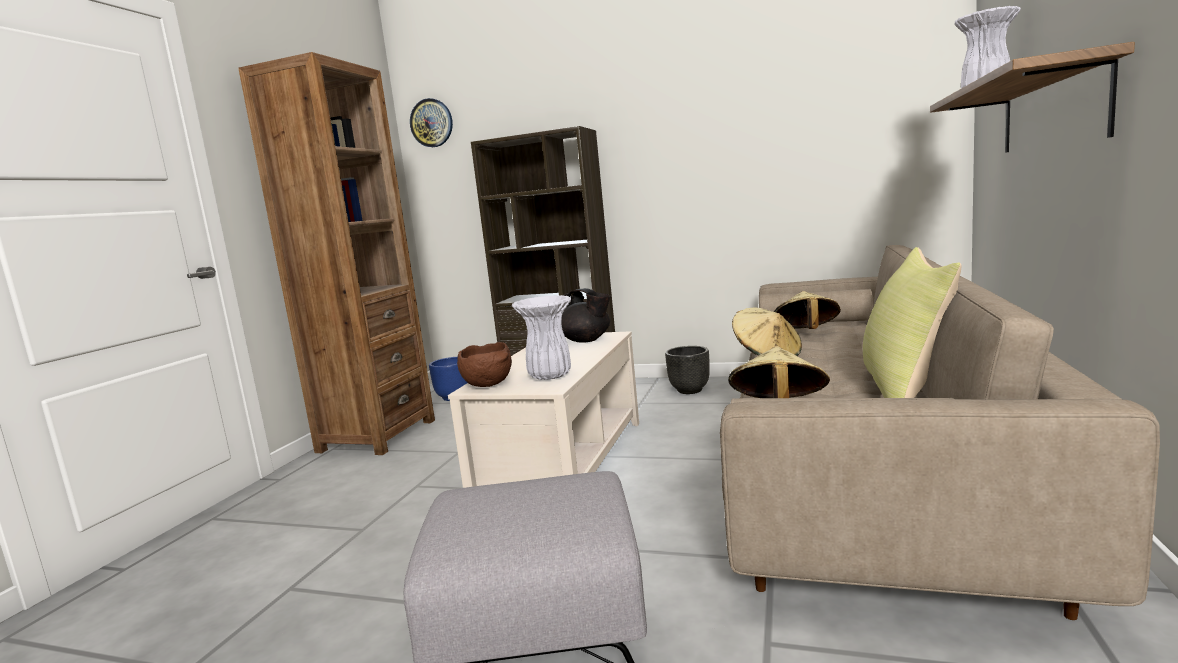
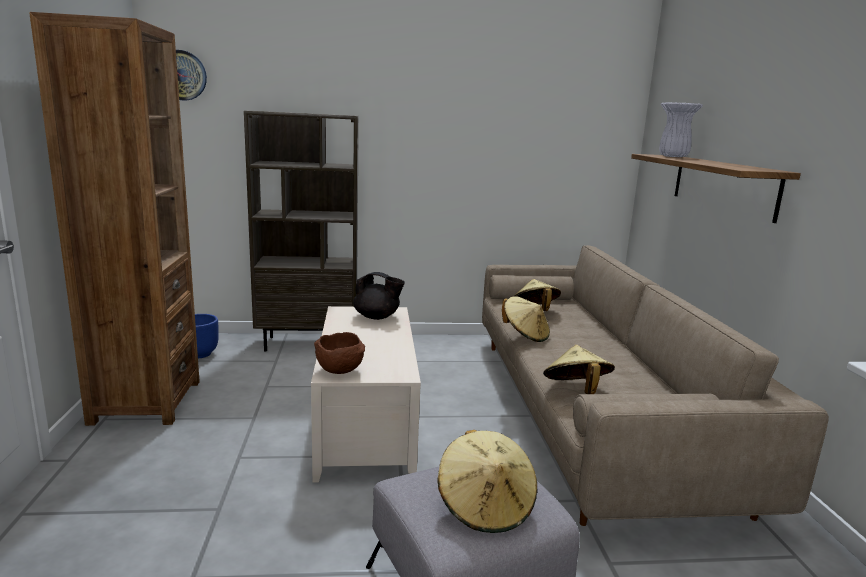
camera: 25 degrees left, 5 degrees up
white vase [512,295,571,380] -> none
black planter [665,346,710,394] -> none
yellow pillow [863,247,961,398] -> none
none -> beige hat [437,430,537,533]

